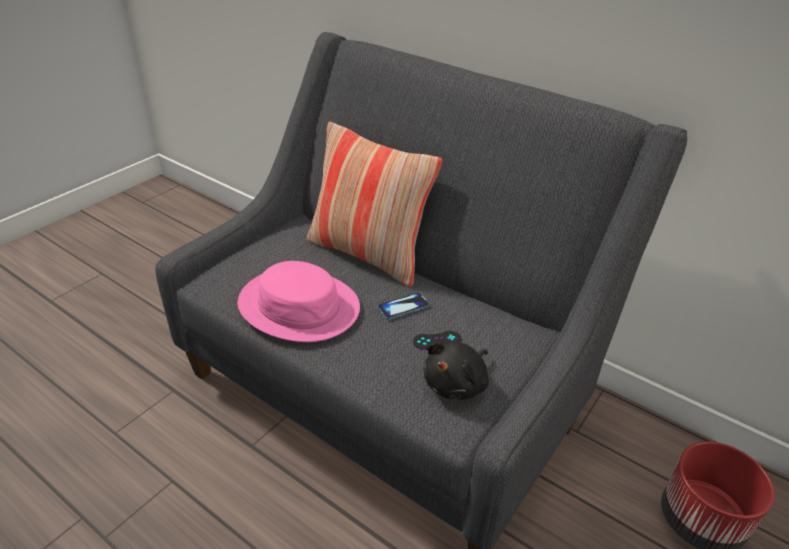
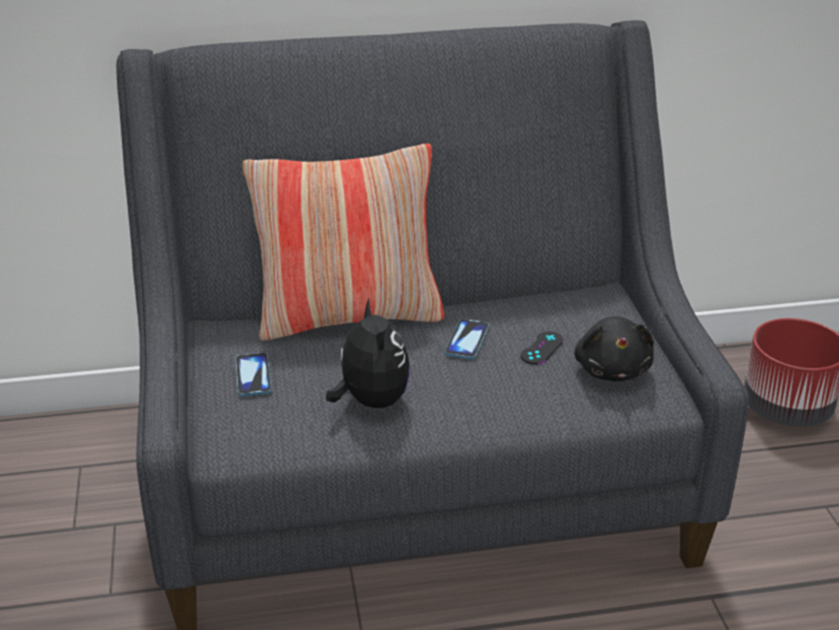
camera: 45 degrees left, 5 degrees down
pink hat [238,261,360,342] -> plush toy [326,299,410,408]
none -> phone [235,353,272,396]

